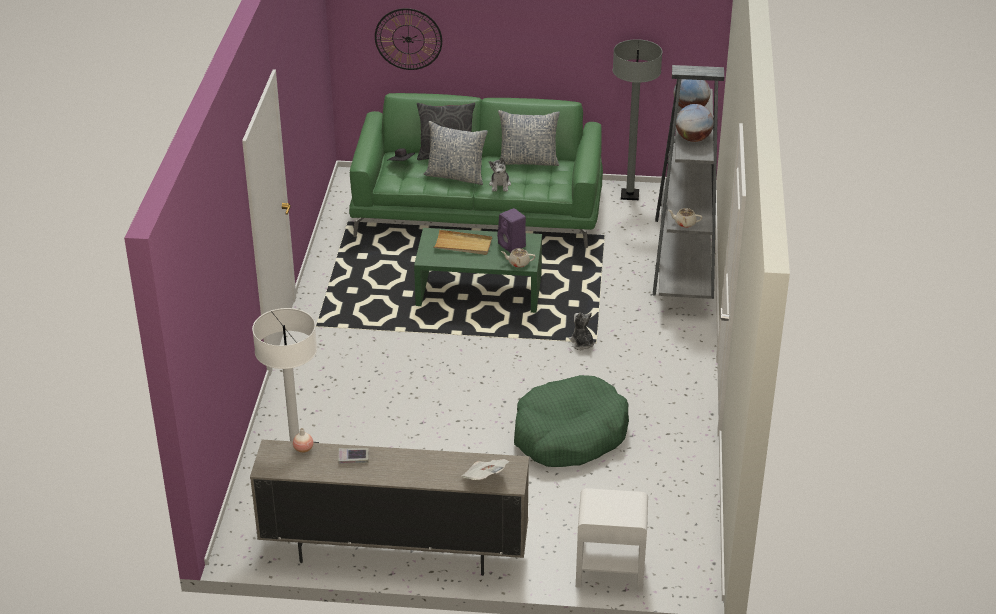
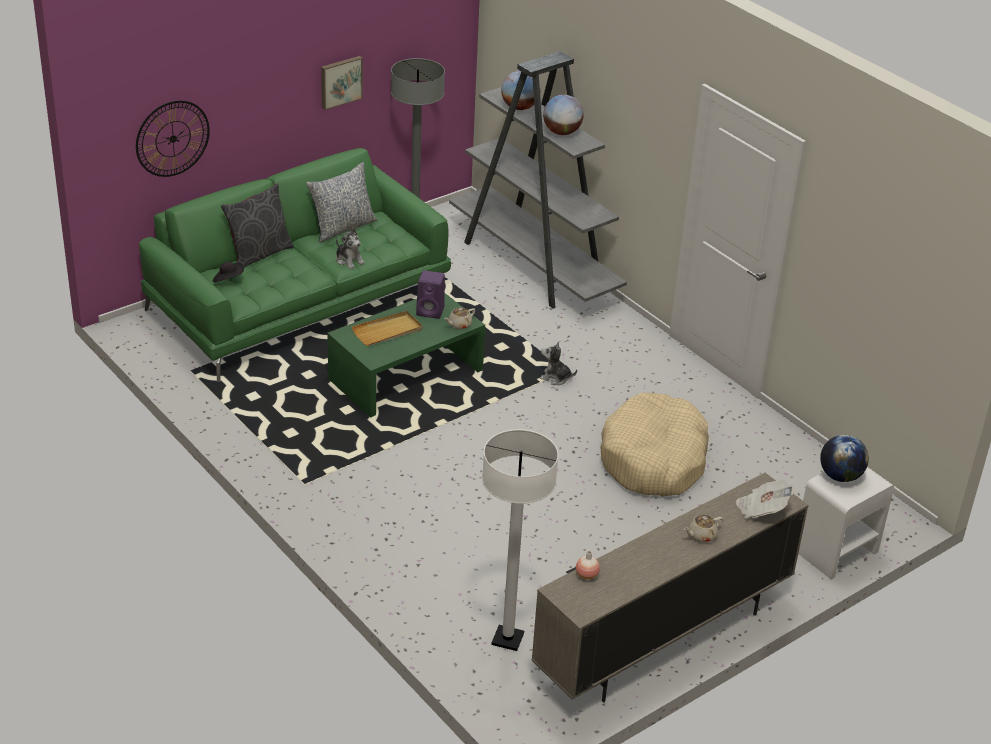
camera: 45 degrees left, 0 degrees up
book [338,448,369,464] -> none
pillow [424,121,488,185] -> none
green dog bed [514,375,629,467] -> beige dog bed [600,393,709,497]
beige teapot [668,208,702,228] -> beige teapot moved to [684,514,723,542]
none -> picture [321,56,363,110]
none -> globe [820,435,869,482]

